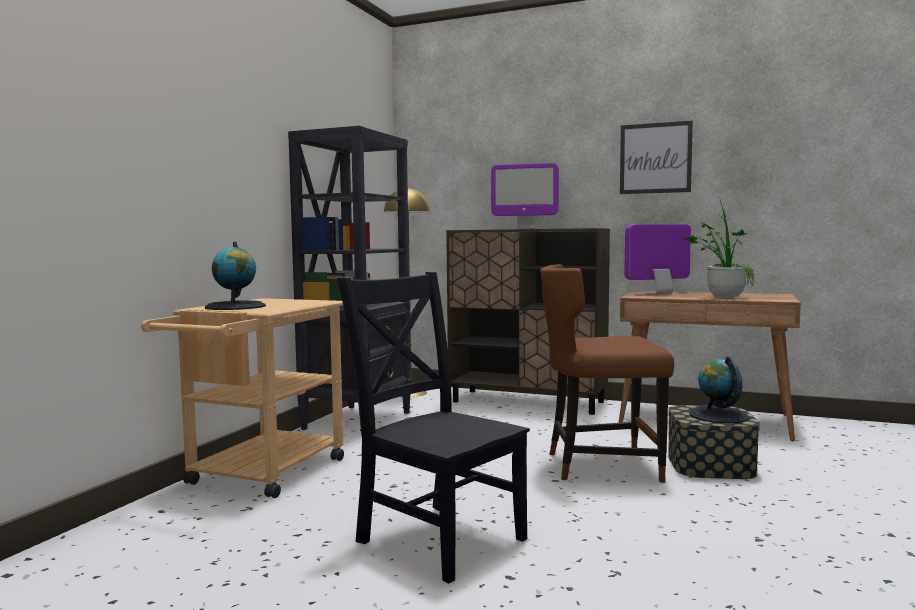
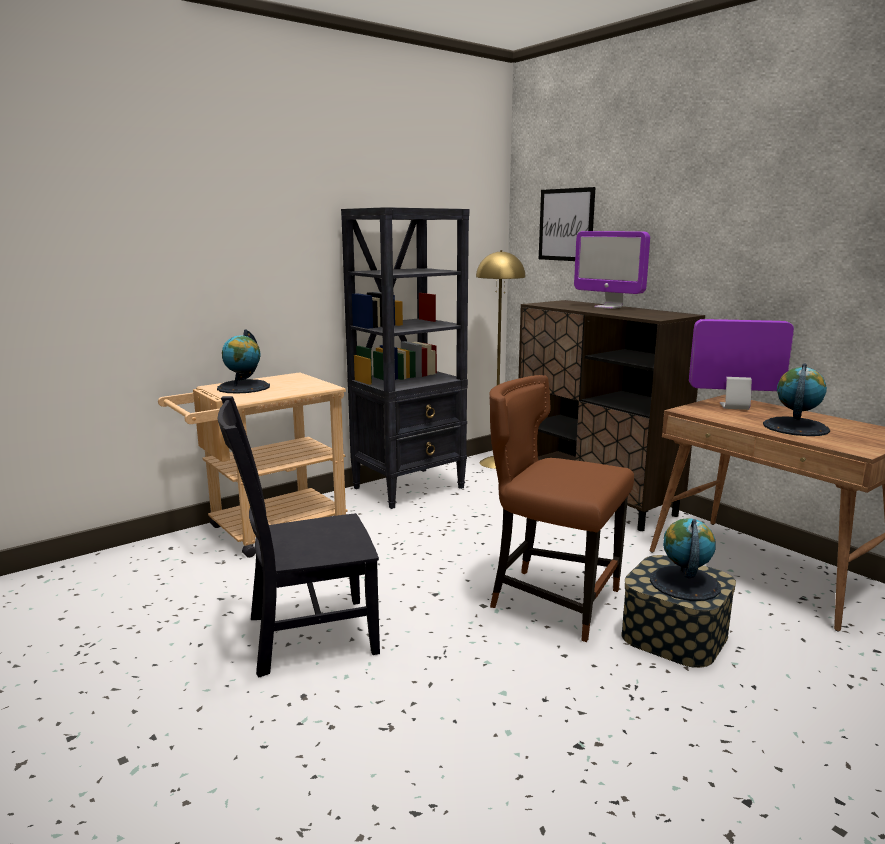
camera: 30 degrees right, 10 degrees up
black chair [337,272,530,583] -> black chair turned 90 degrees counterclockwise [218,396,380,677]
picture [620,121,693,194] -> picture moved to [539,187,595,261]
potted plant [684,197,756,298] -> globe [763,364,830,436]

